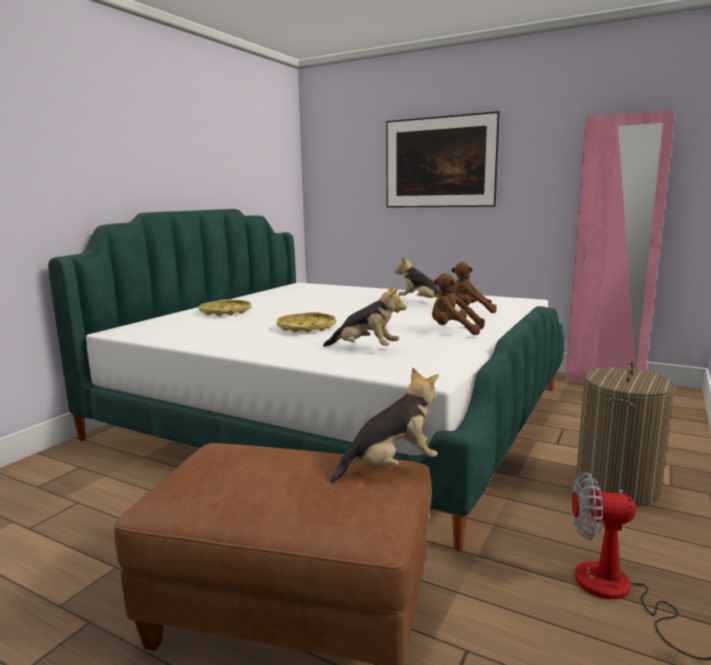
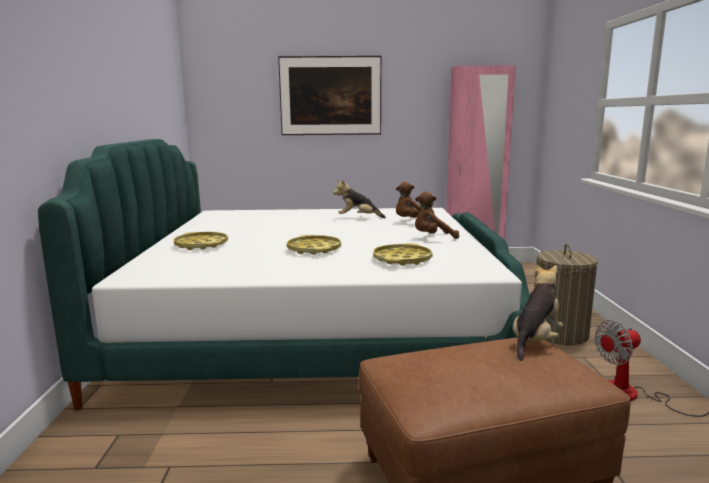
camera: 30 degrees left, 0 degrees up
plush toy [323,284,407,347] -> yellow tray [373,243,432,266]

